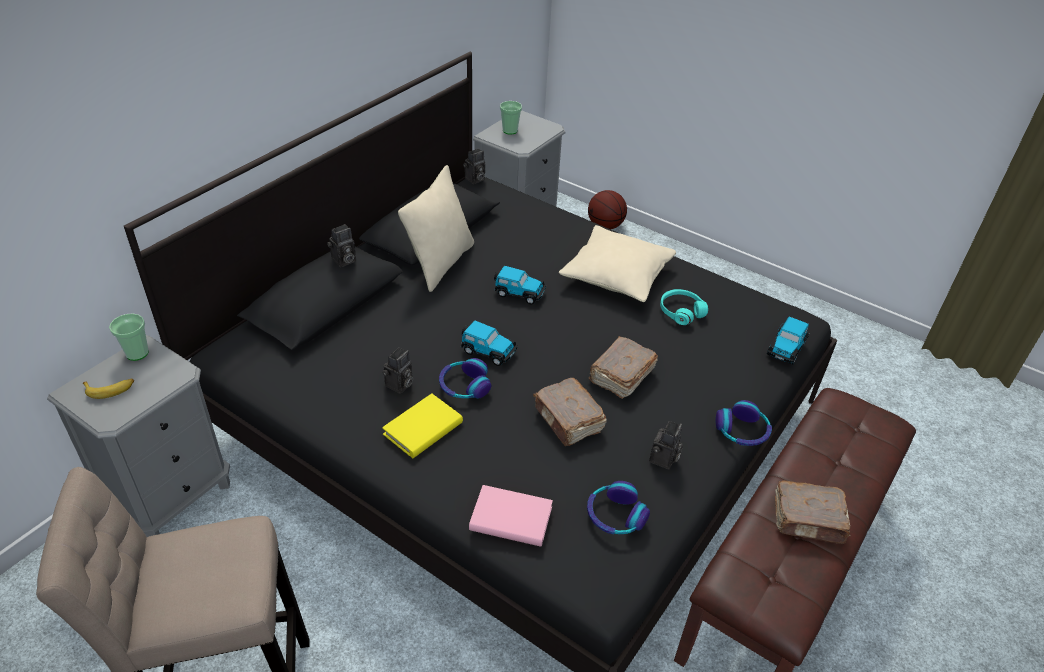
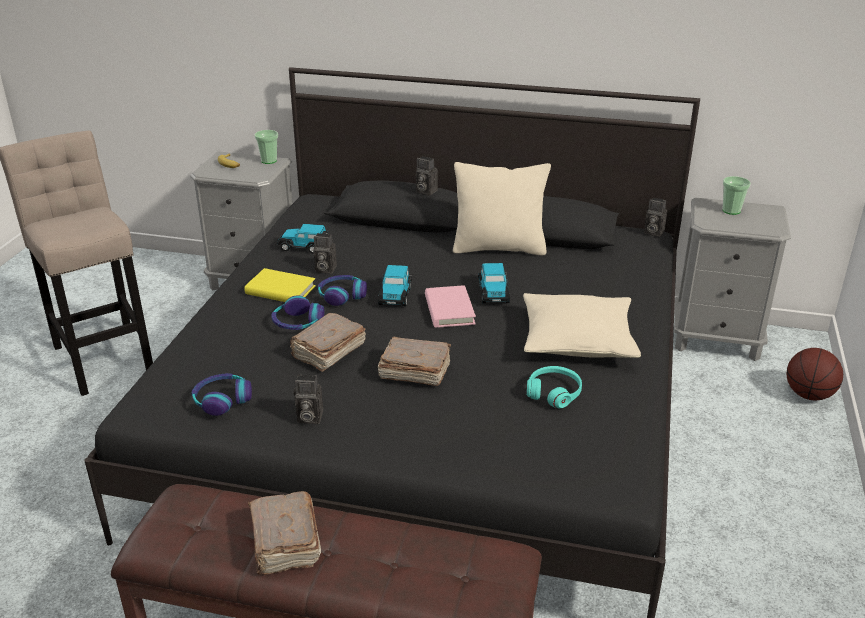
camera: 70 degrees right, 10 degrees down
pink book [469,485,553,547] -> pink book moved to [425,285,476,328]
headphones [716,400,772,446] -> headphones moved to [271,296,324,330]
toy car [767,317,809,364] -> toy car moved to [277,224,328,254]

